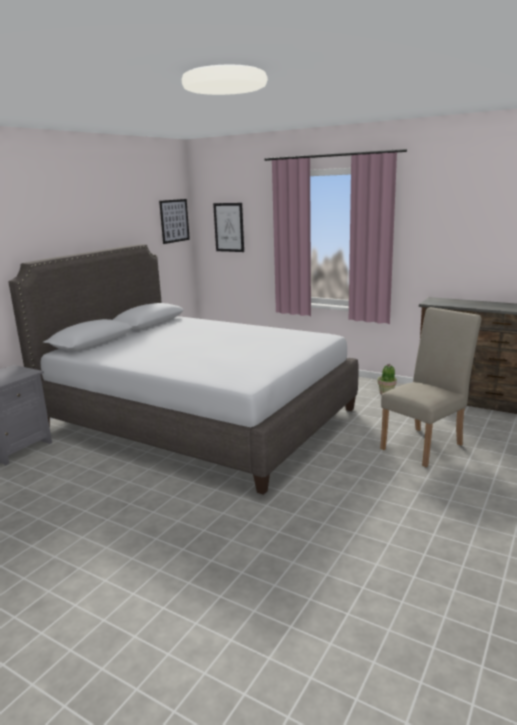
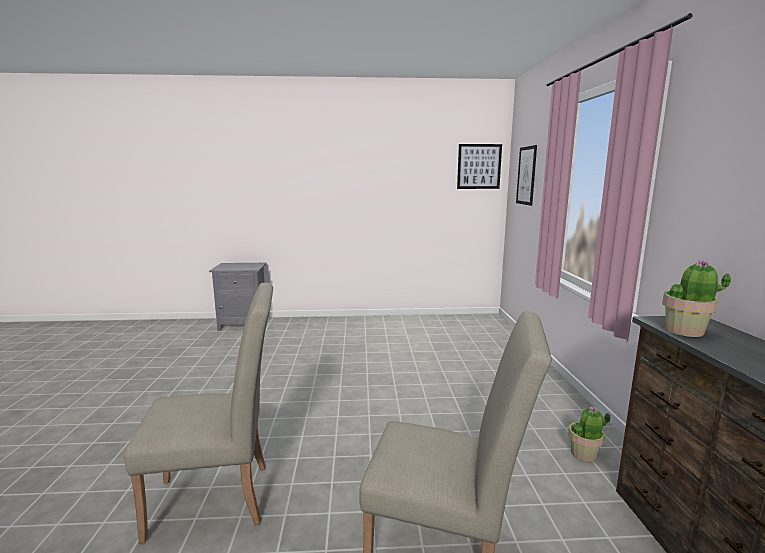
camera: 55 degrees right, 5 degrees down
grey bed [8,244,358,495] -> none
none -> beige chair [124,283,273,544]
none -> potted plant [662,260,731,337]

